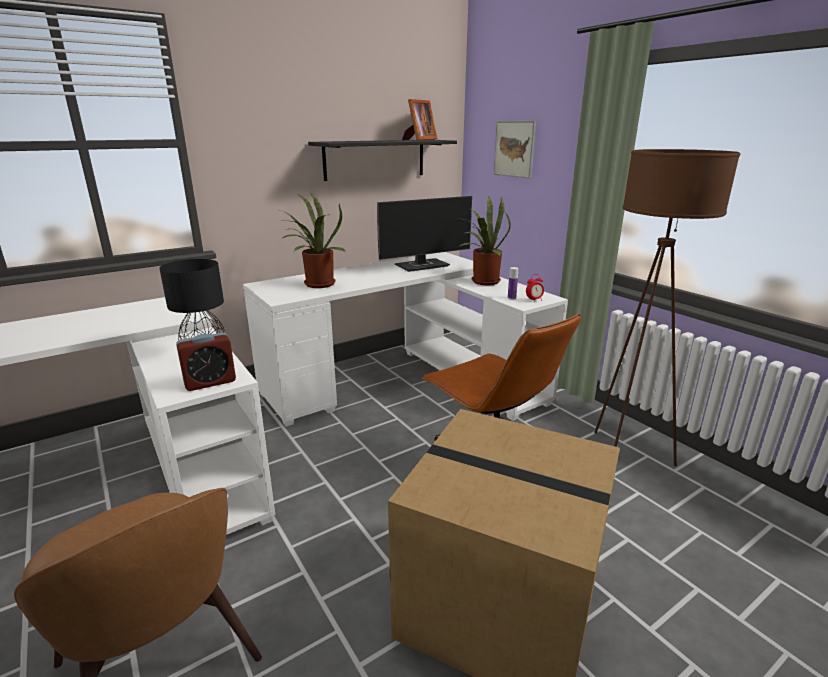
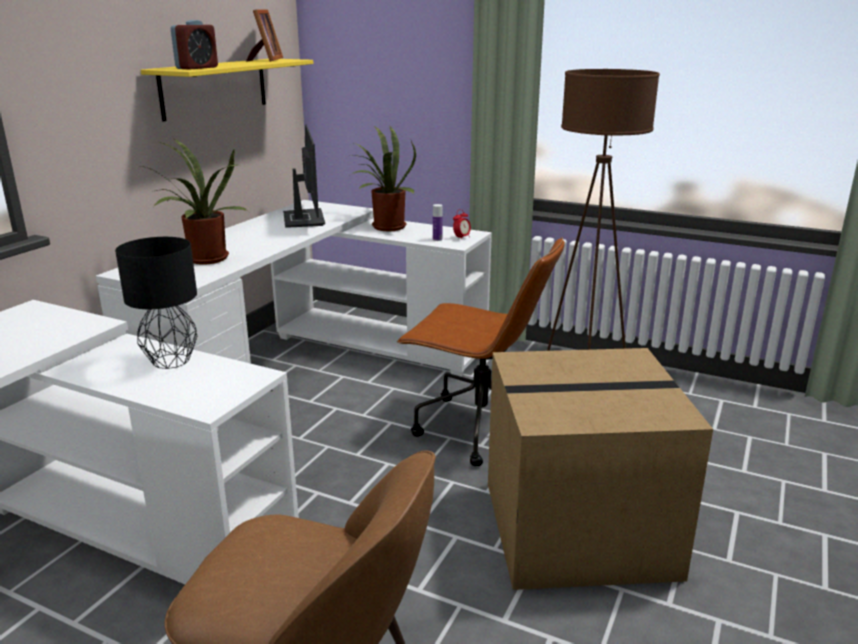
camera: 30 degrees left, 0 degrees up
alarm clock [176,332,236,391] -> alarm clock moved to [171,20,218,70]
black shelf [308,140,457,181] -> yellow shelf [141,59,313,122]
monitor [377,196,472,272] -> monitor turned 45 degrees counterclockwise [283,125,325,228]
picture [493,121,536,179] -> none

